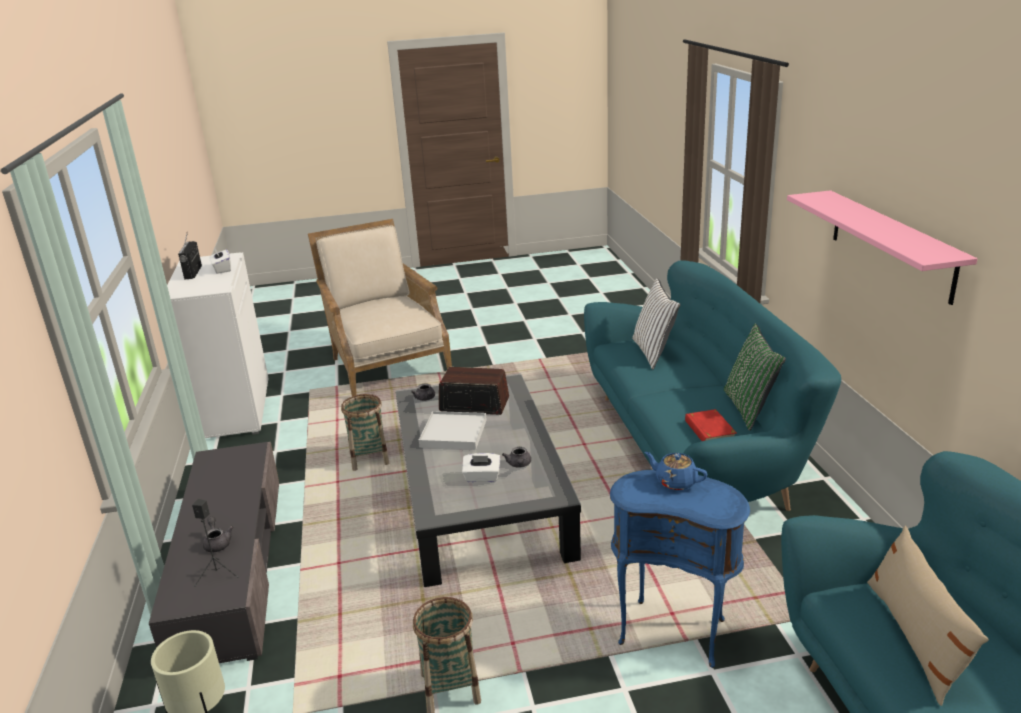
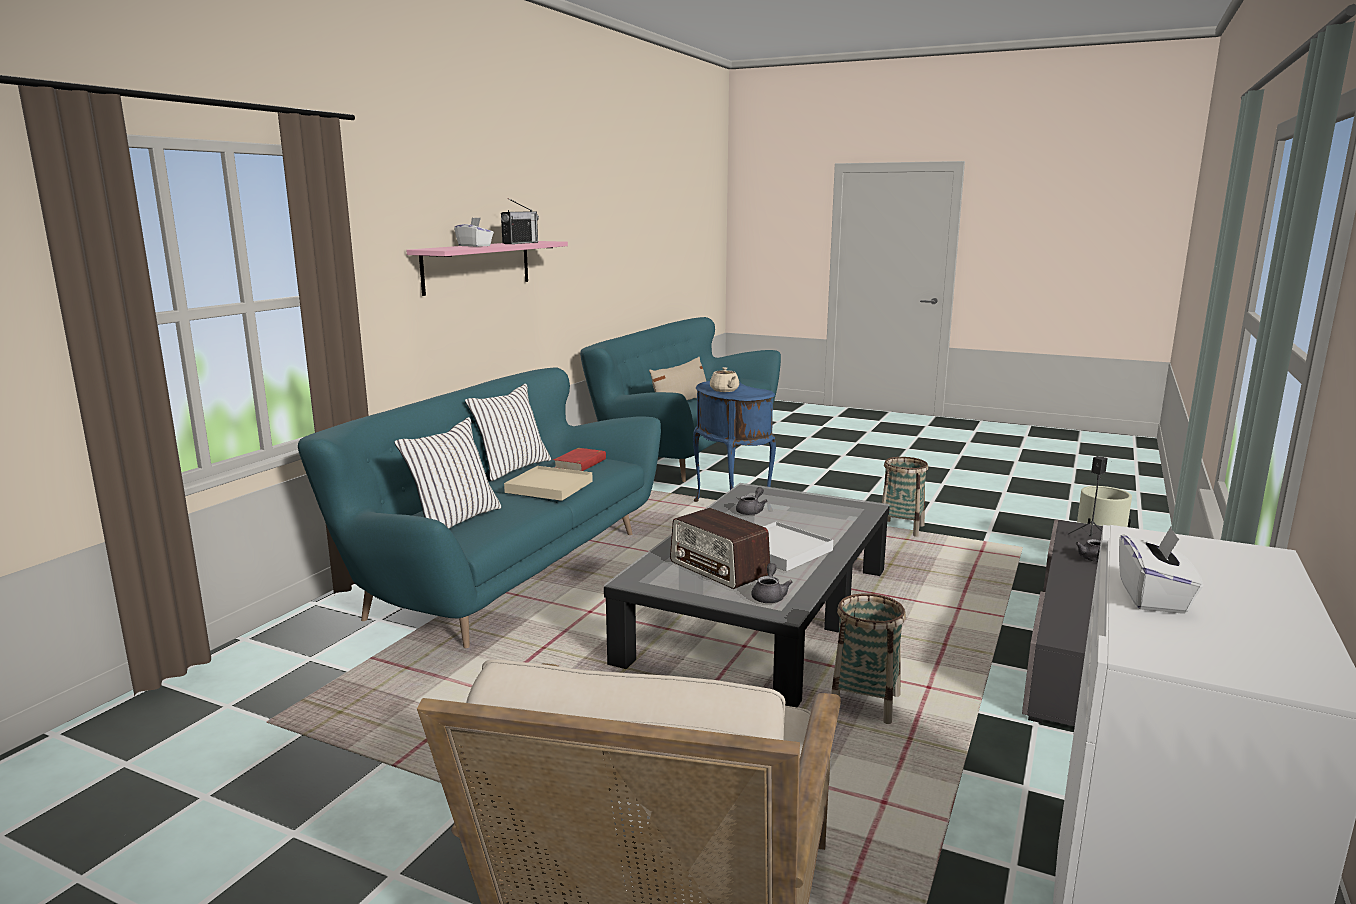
camera: 145 degrees left, 10 degrees down
radio [178,232,202,280] -> radio moved to [501,198,539,244]
white tissue box [462,453,500,483] -> white tissue box moved to [454,218,494,247]
blue teapot [645,452,708,490] -> beige teapot [710,367,739,392]
green pillow [724,324,786,431] -> white pillow [465,384,551,481]
none -> beige tray [504,466,593,501]

